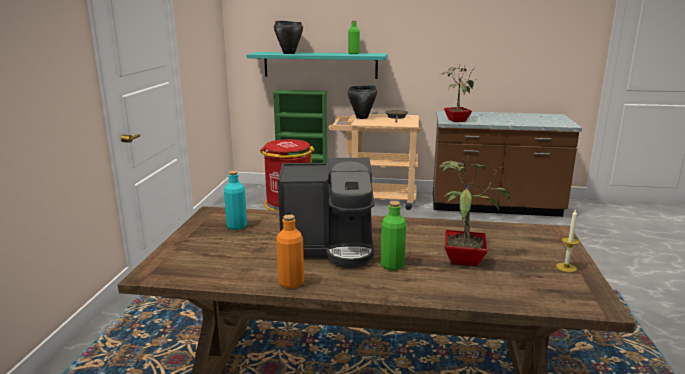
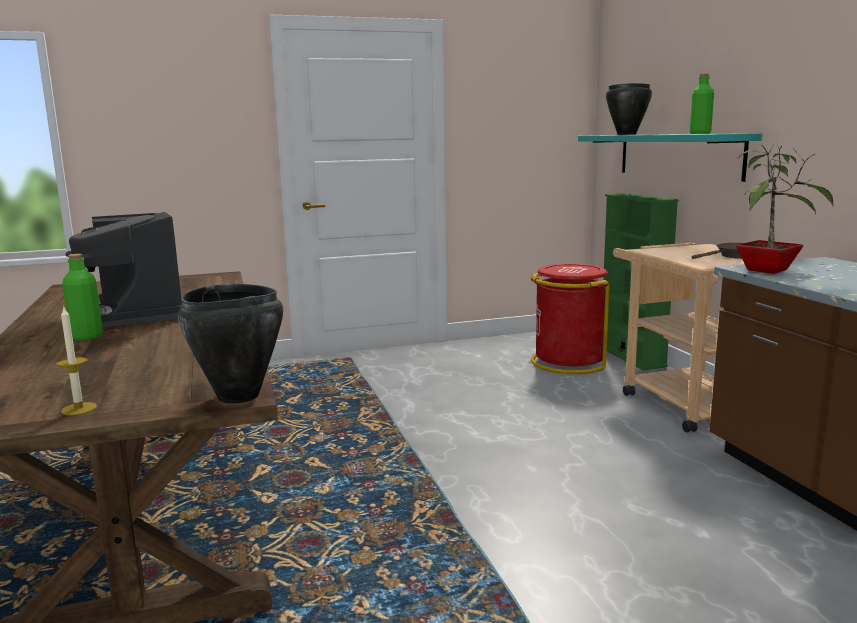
camera: 65 degrees right, 5 degrees down
turquoise bottle [224,171,247,230] -> none
orange bottle [276,214,304,289] -> none
black cooking pot [347,86,377,119] -> black cooking pot moved to [178,284,283,404]
potted plant [437,159,510,266] -> none

